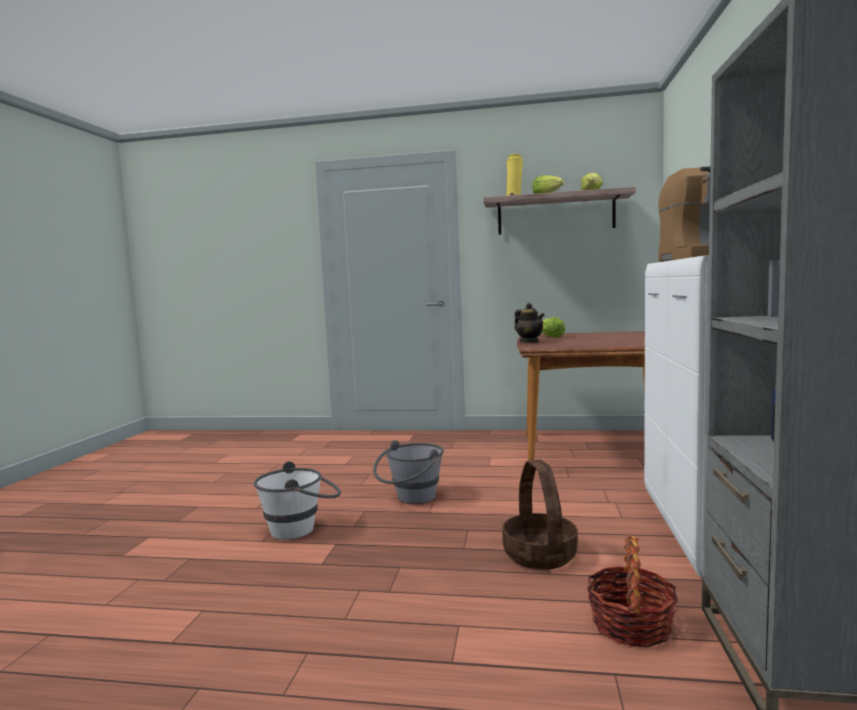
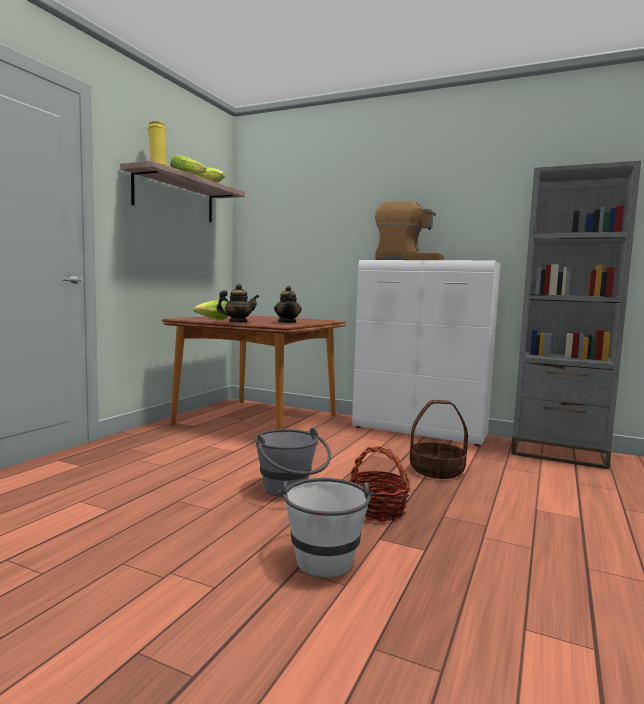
camera: 75 degrees left, 0 degrees up
basket [587,535,678,648] -> basket moved to [349,446,411,521]
none -> teapot [274,286,302,323]

